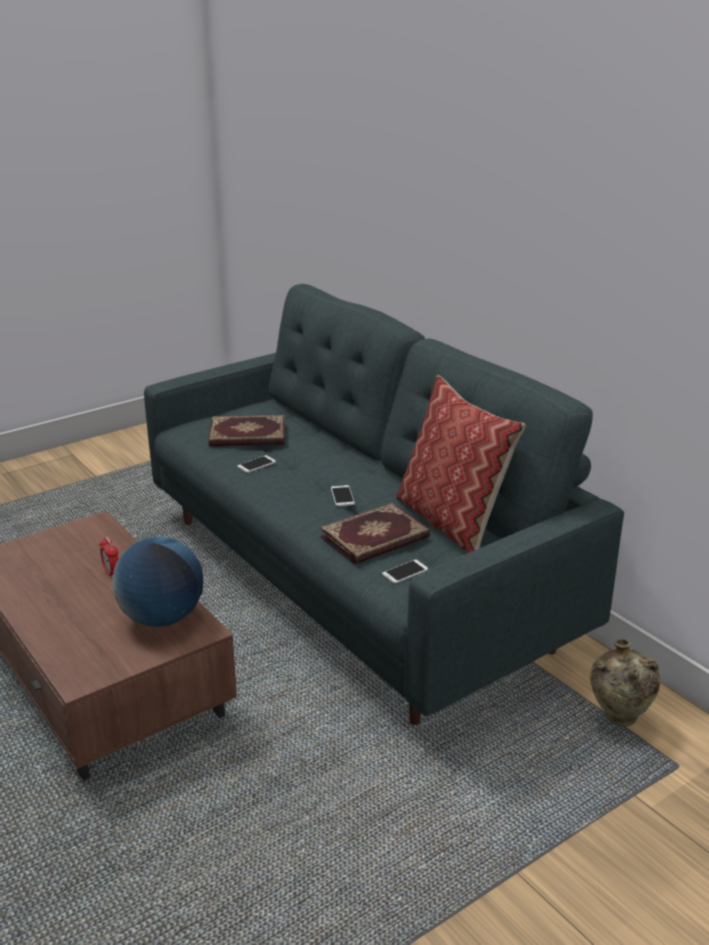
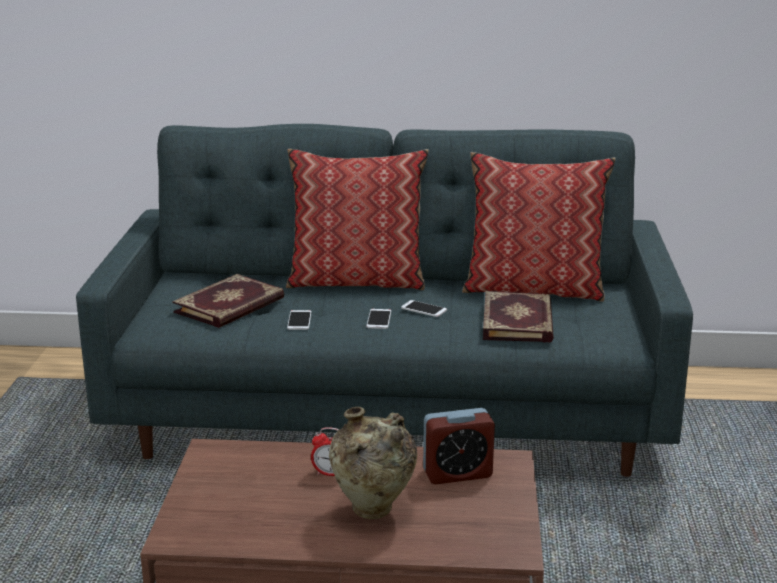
camera: 50 degrees left, 5 degrees down
globe [112,536,203,627] -> alarm clock [423,408,495,484]
phone [382,560,428,584] -> phone moved to [366,309,391,329]
beige vase [590,639,660,726] -> beige vase moved to [329,407,417,519]
none -> pillow [286,149,429,290]

